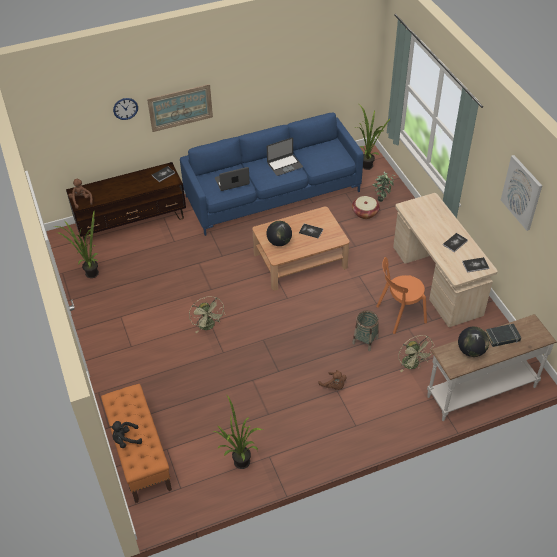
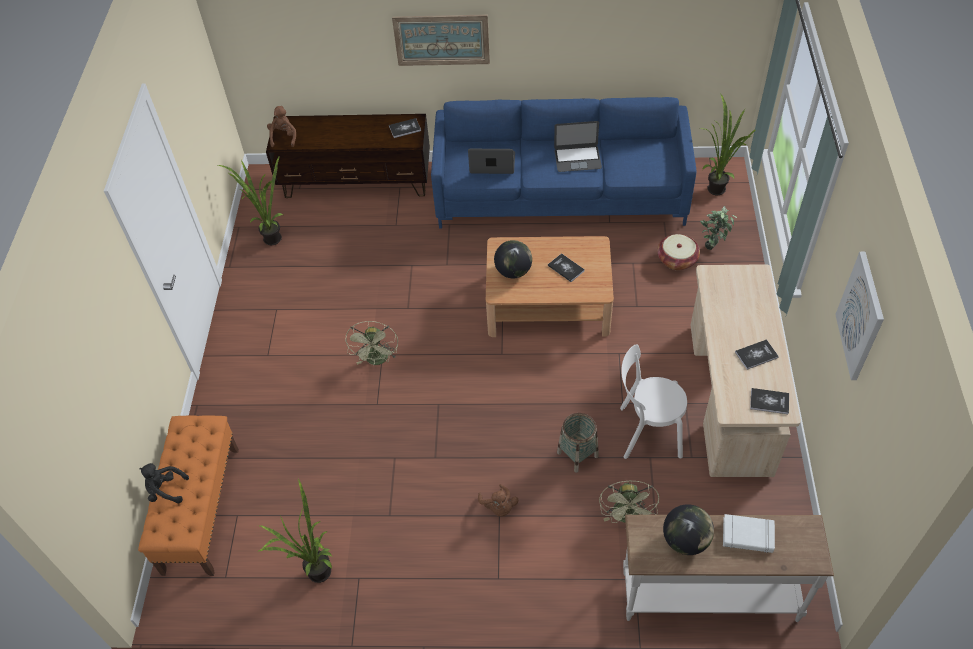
camera: 25 degrees right, 5 degrees up
wall clock [113,98,138,120] -> none
orange chair [376,257,427,334] -> white chair [620,344,687,459]
black book [486,324,521,347] -> white book [723,514,775,553]

